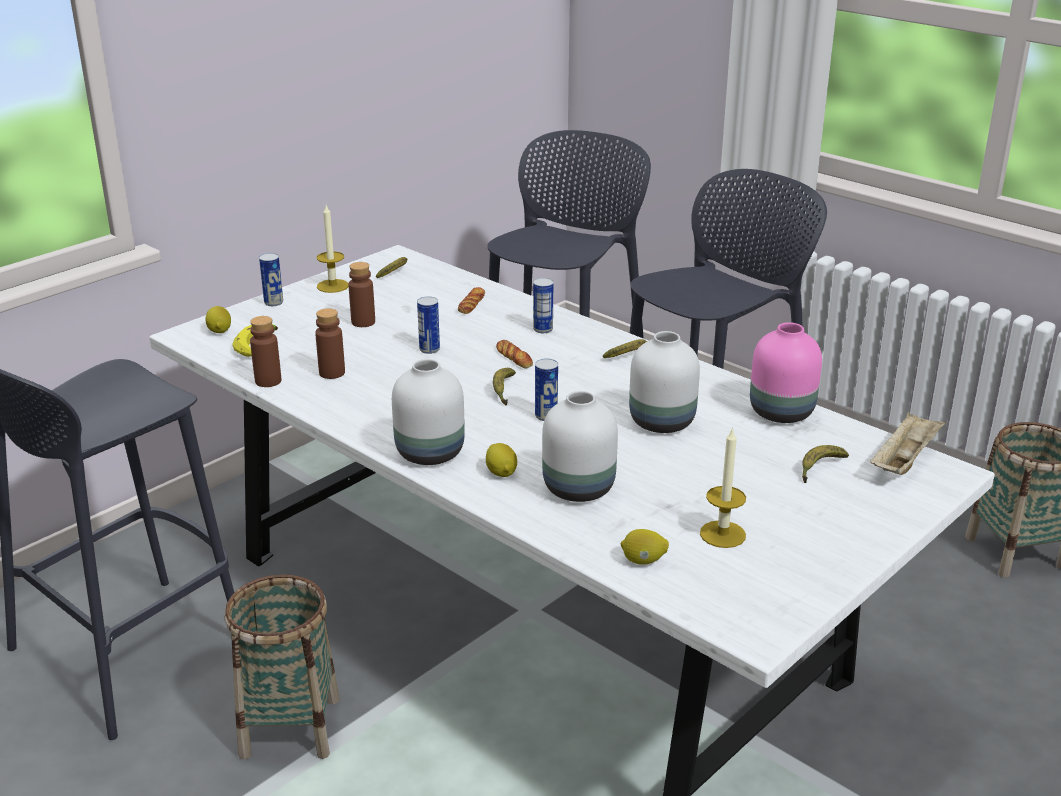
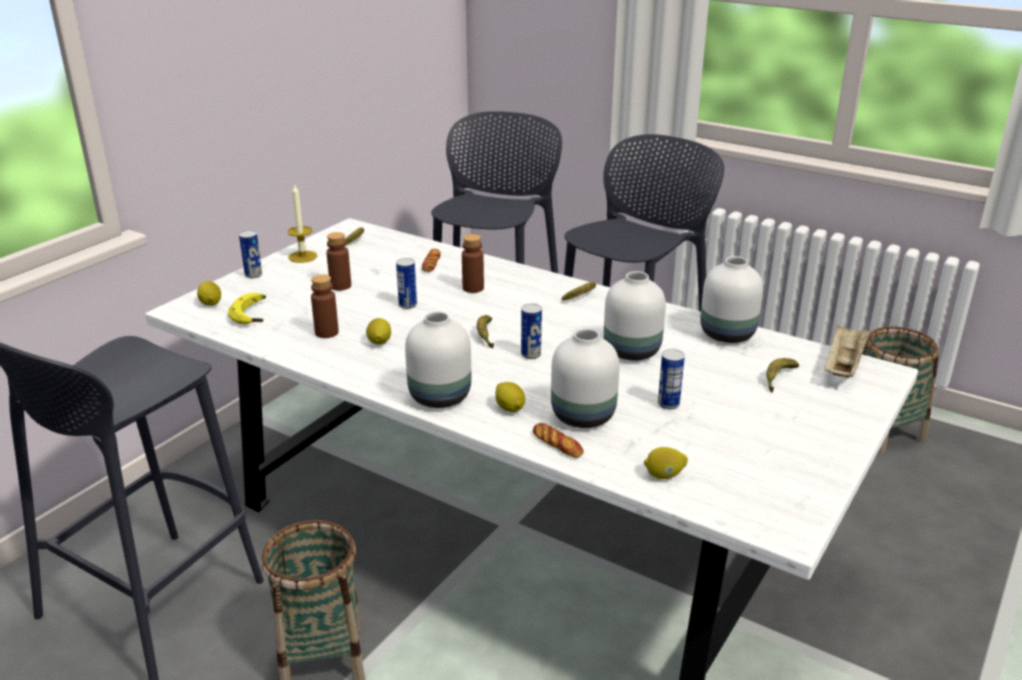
camera: 10 degrees left, 0 degrees up
brown bottle [250,316,281,387] -> brown bottle moved to [462,234,484,293]
bread [496,340,533,369] -> bread moved to [533,423,584,458]
can [533,278,553,333] -> can moved to [658,349,685,409]
candle [700,427,746,548] -> none
pink vase [750,322,822,423] -> white vase [700,256,763,343]
none -> lemon [366,318,391,345]

